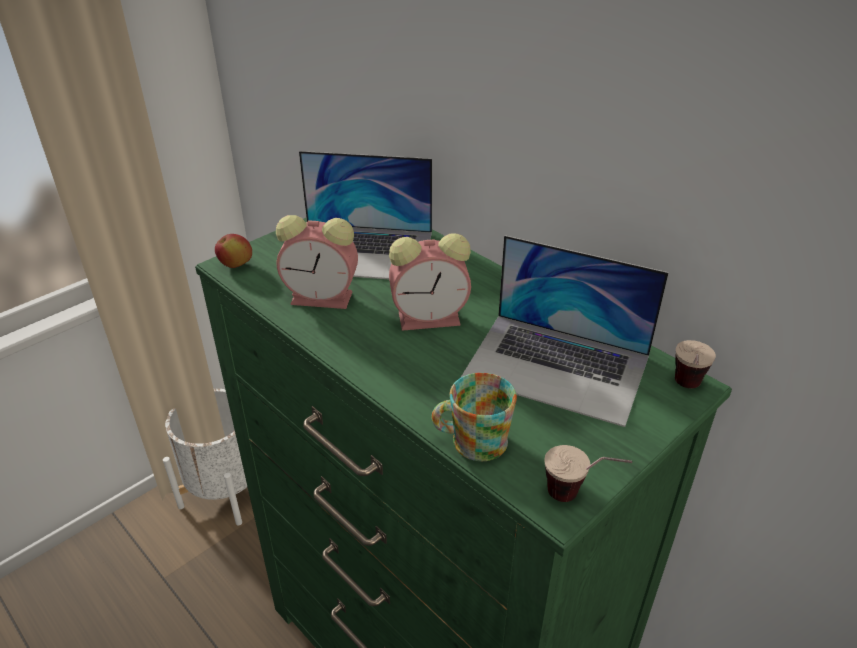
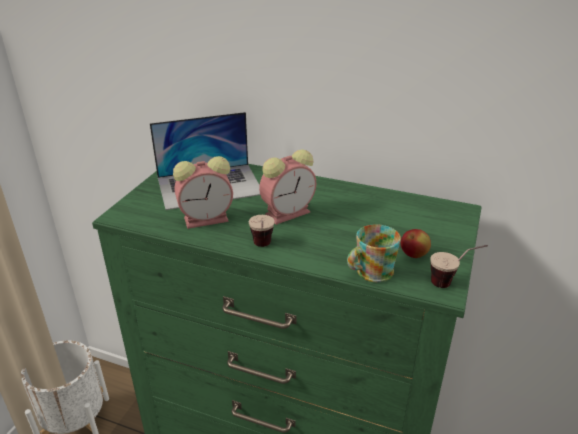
camera: 25 degrees left, 5 degrees down
apple [215,234,252,268] -> apple moved to [401,229,431,258]
laptop [461,235,669,427] -> none
cup [675,340,716,388] -> cup moved to [249,215,275,247]

